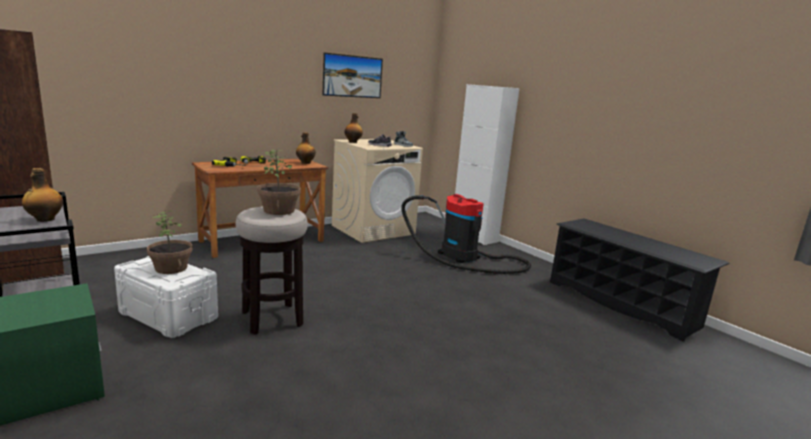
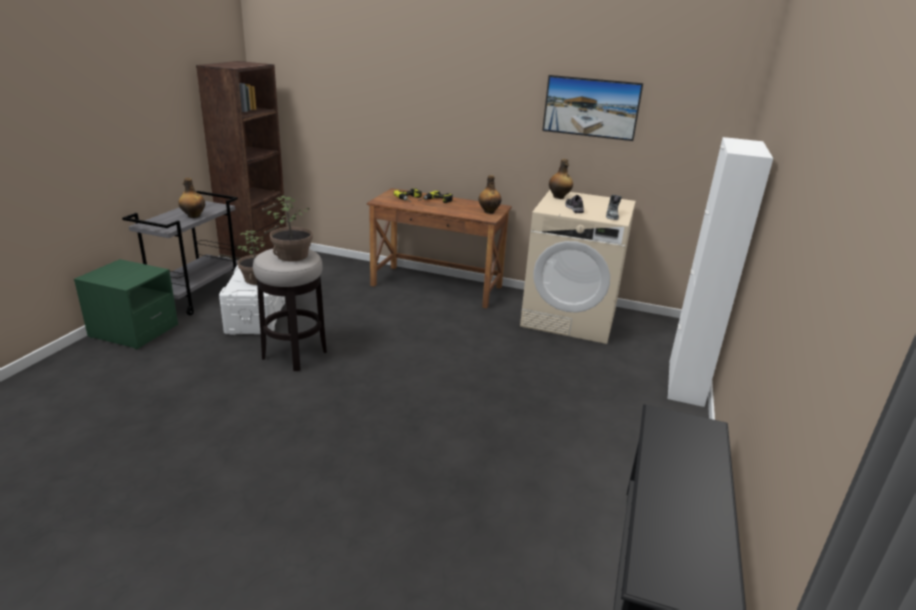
camera: 55 degrees right, 10 degrees up
vacuum cleaner [401,194,531,274] -> none

